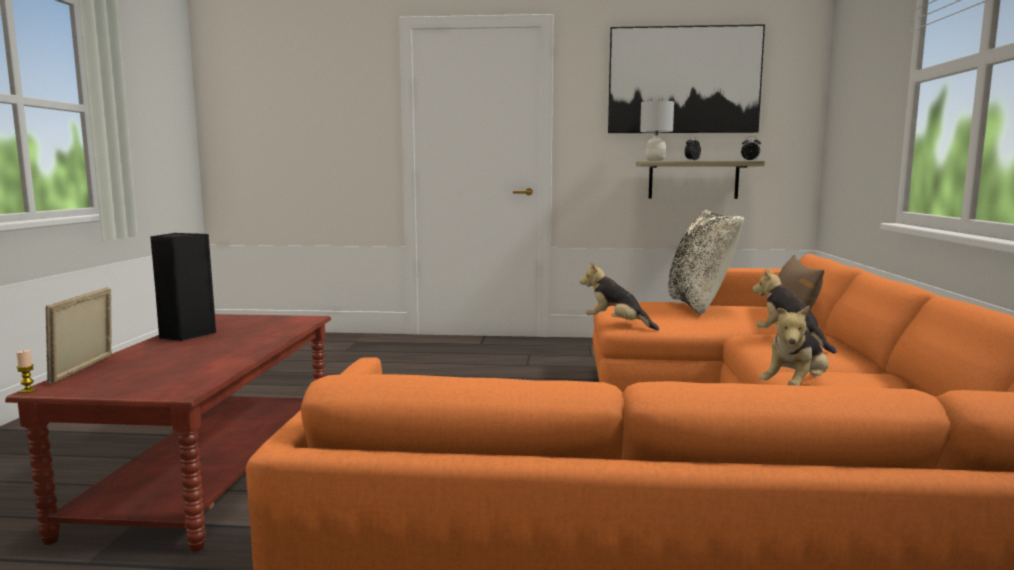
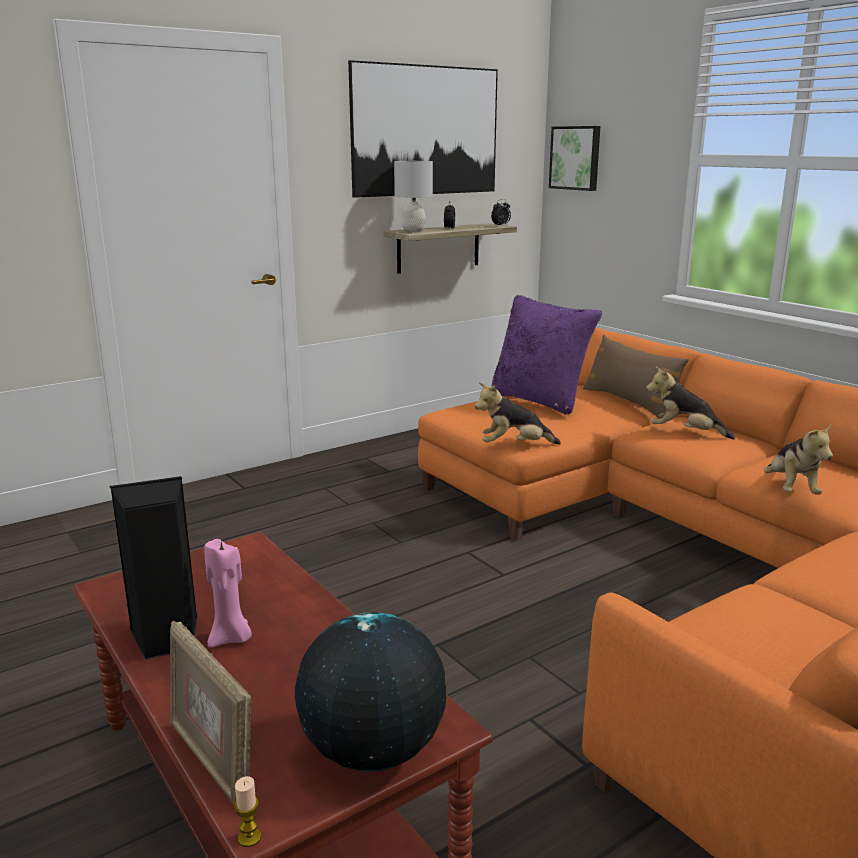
camera: 40 degrees left, 10 degrees up
beige pillow [668,210,744,315] -> purple pillow [492,295,602,414]
none -> pink candle [204,539,252,647]
none -> globe [295,613,446,771]
none -> picture [549,126,600,191]

